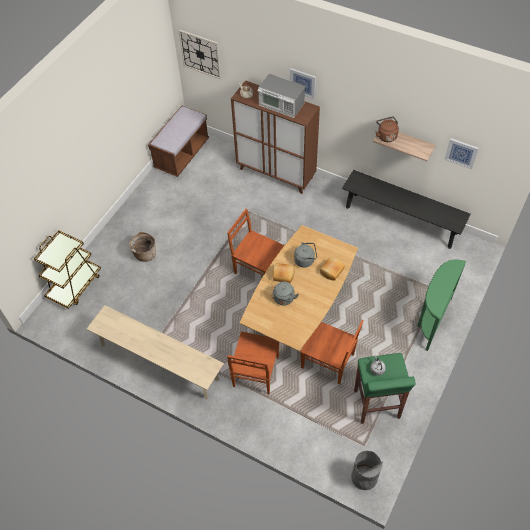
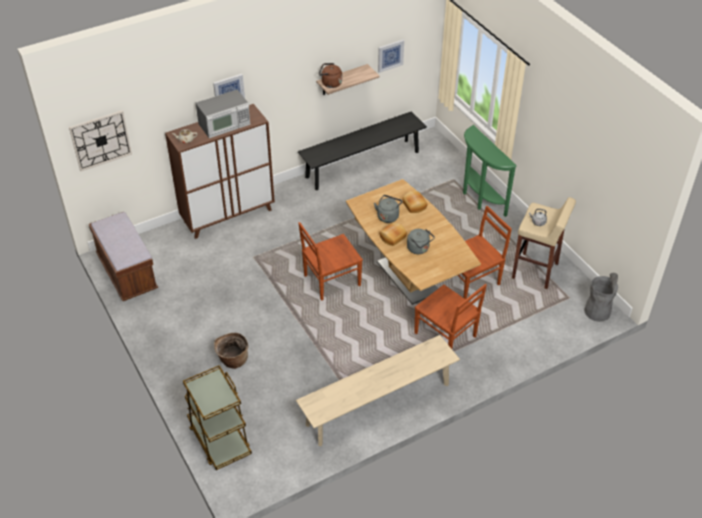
camera: 60 degrees left, 10 degrees down
green stool [354,353,416,424] -> beige stool [512,197,576,289]

